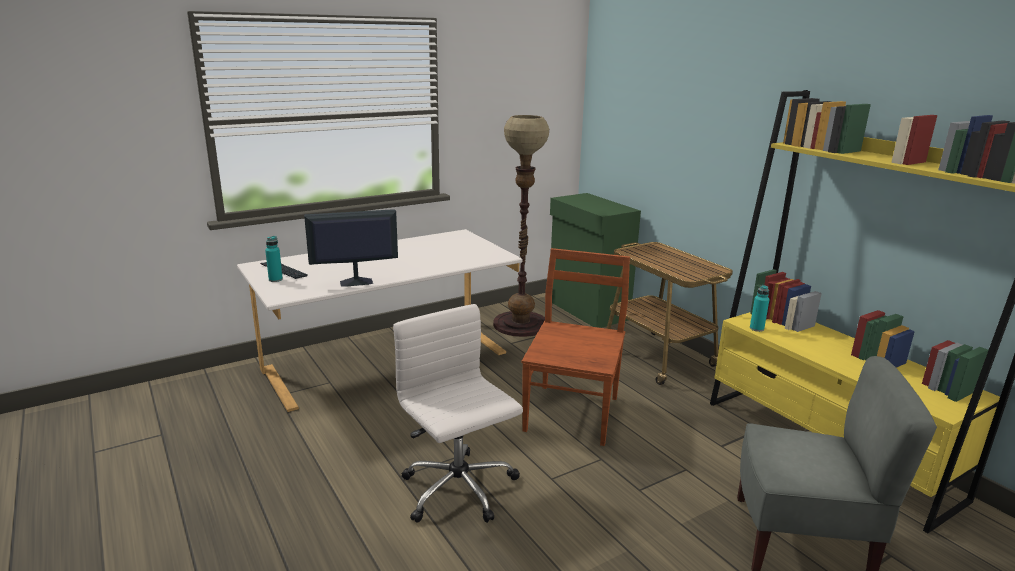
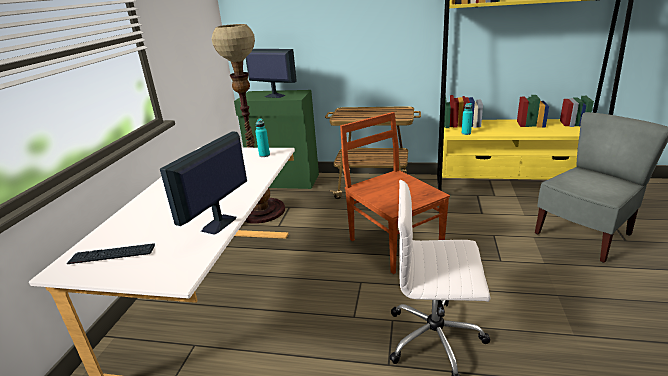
camera: 45 degrees left, 5 degrees up
turquoise bottle [265,236,283,282] -> turquoise bottle moved to [255,118,270,157]
none -> monitor [246,49,297,98]

